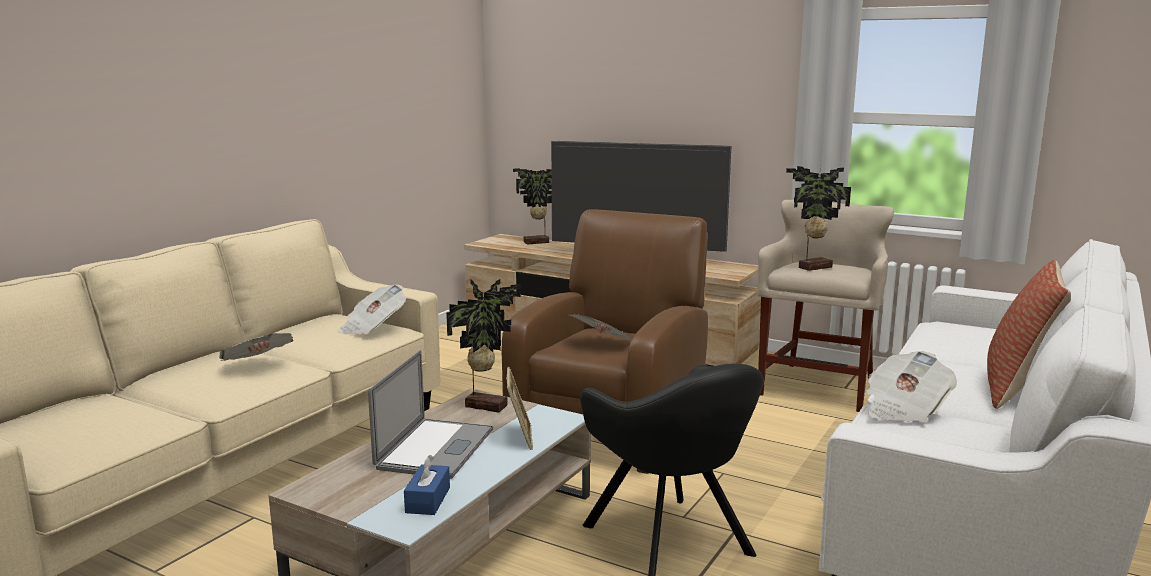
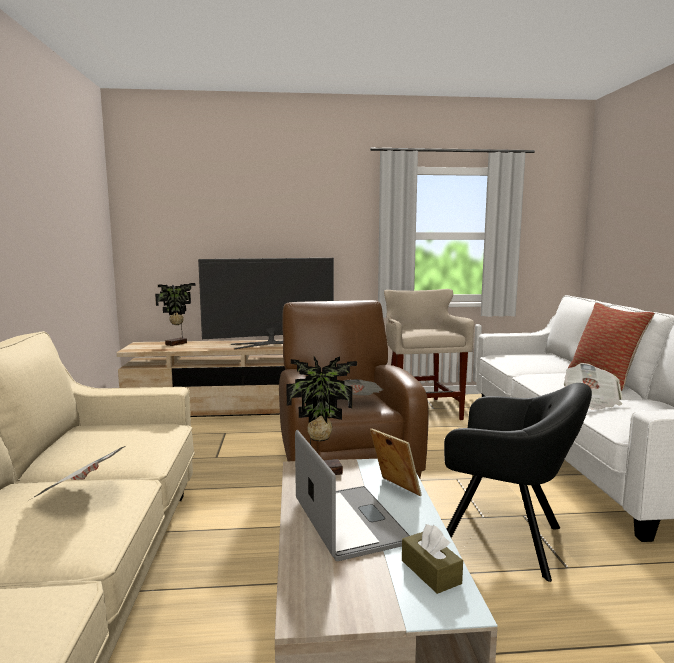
camera: 35 degrees left, 5 degrees down
newspaper [338,284,406,335] -> none
blue tissue box [404,455,450,515] -> brown tissue box [402,524,463,594]
potted plant [786,166,851,271] -> none

